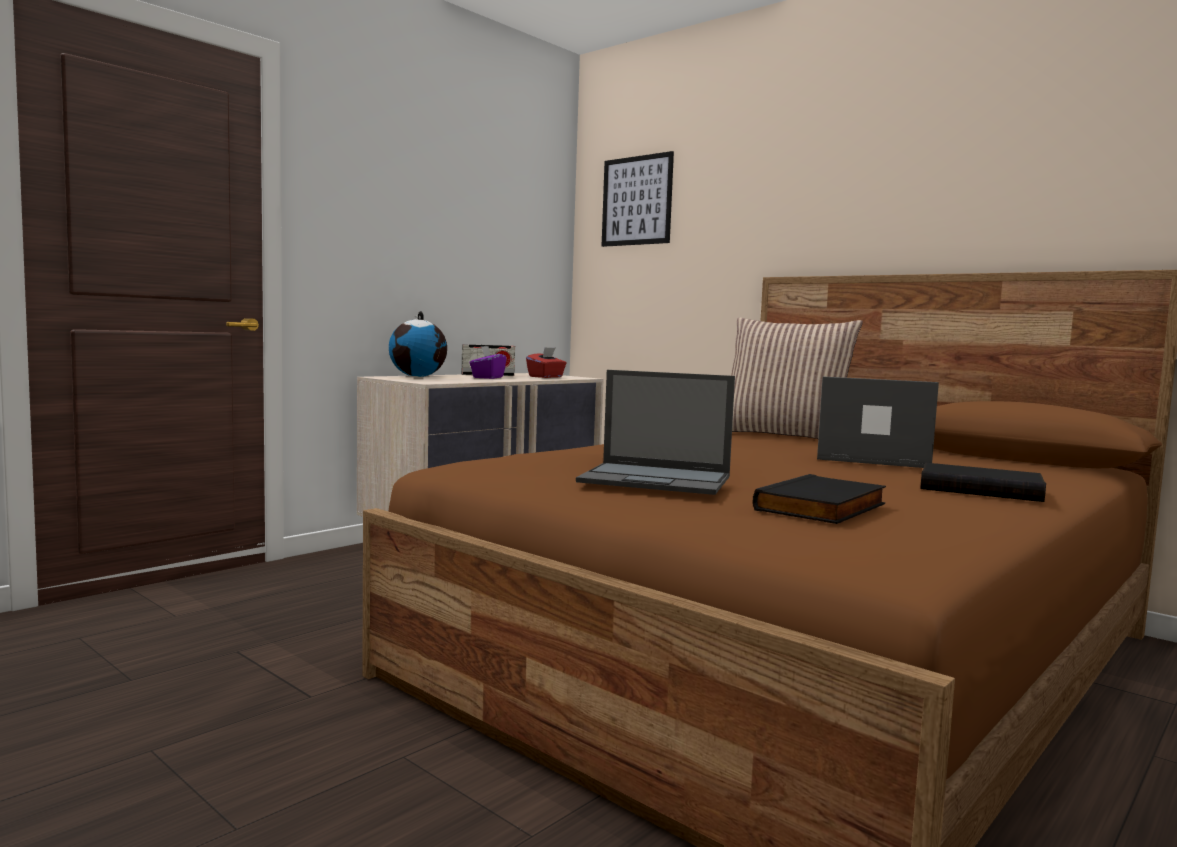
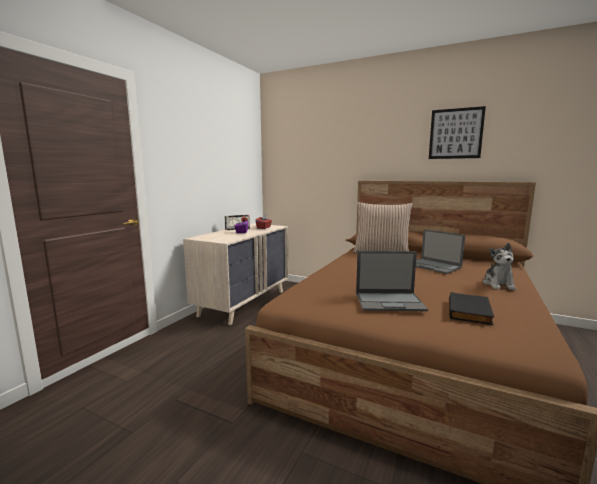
camera: 15 degrees left, 5 degrees up
globe [389,311,447,377] -> none
picture [602,151,674,247] -> picture moved to [429,106,486,159]
laptop [817,377,939,468] -> laptop turned 135 degrees counterclockwise [416,229,465,274]
black book [920,463,1046,502] -> plush toy [483,243,516,290]

